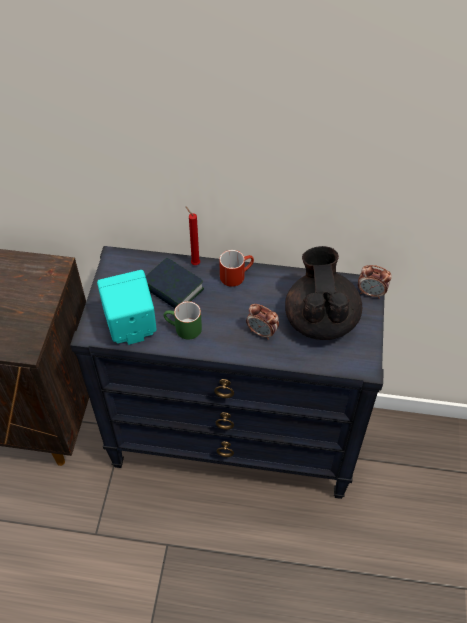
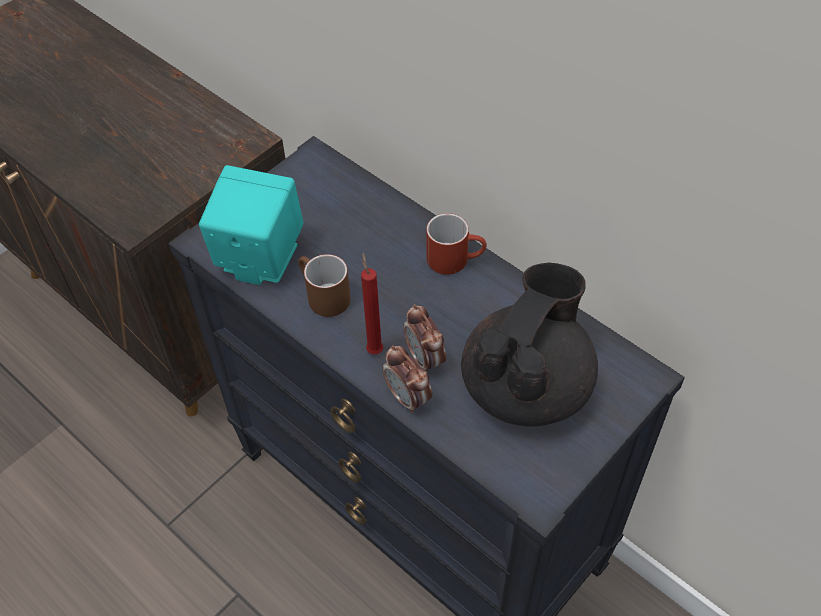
camera: 35 degrees right, 0 degrees up
book [146,258,204,308] -> none
green mug [164,301,202,340] -> brown mug [298,254,351,317]
red candle [186,207,200,265] -> red candle moved to [361,253,383,354]
alarm clock [358,265,392,299] -> alarm clock moved to [382,345,432,413]

